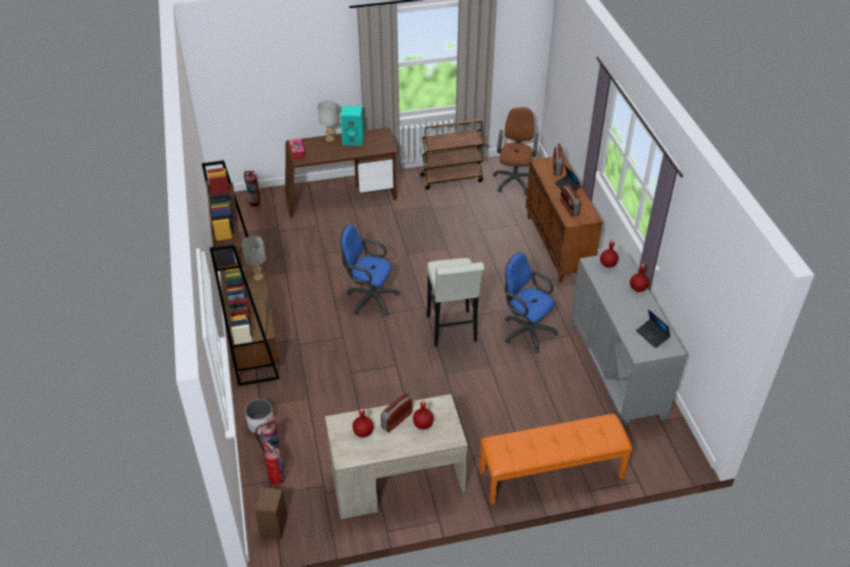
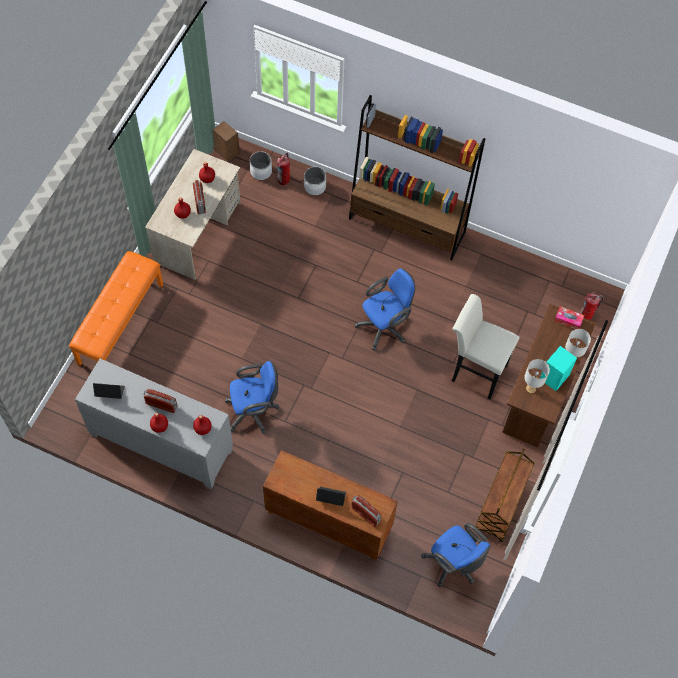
camera: 125 degrees right, 20 degrees up
grey table lamp [242,236,266,281] -> grey table lamp moved to [524,359,550,393]
fire extinguisher [262,439,284,485] -> white planter [250,151,272,180]
white stool [427,258,484,347] -> white stool moved to [452,294,520,399]
brown office chair [493,107,538,195] -> blue office chair [421,523,491,587]
radio [560,183,581,217] -> radio moved to [143,389,177,413]

